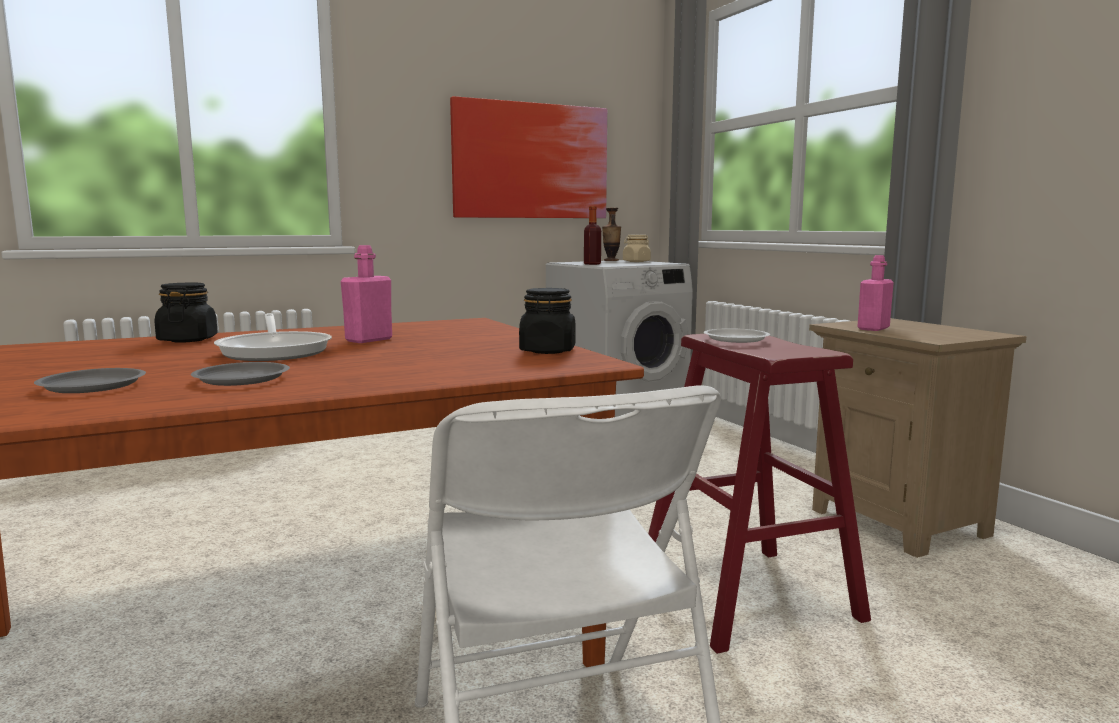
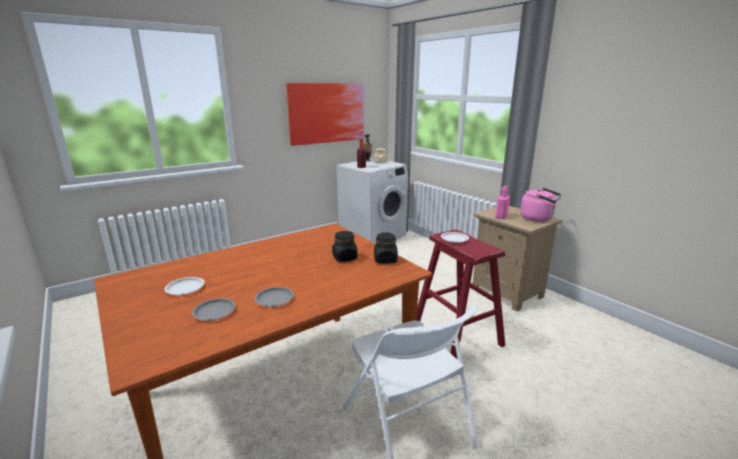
camera: 10 degrees left, 10 degrees up
black jar [154,283,218,343] -> black jar moved to [332,231,358,262]
frying pan [214,313,332,361] -> none
pink bottle [341,245,392,343] -> none
none -> white plate [164,277,205,295]
none -> pink kettle [520,188,561,222]

